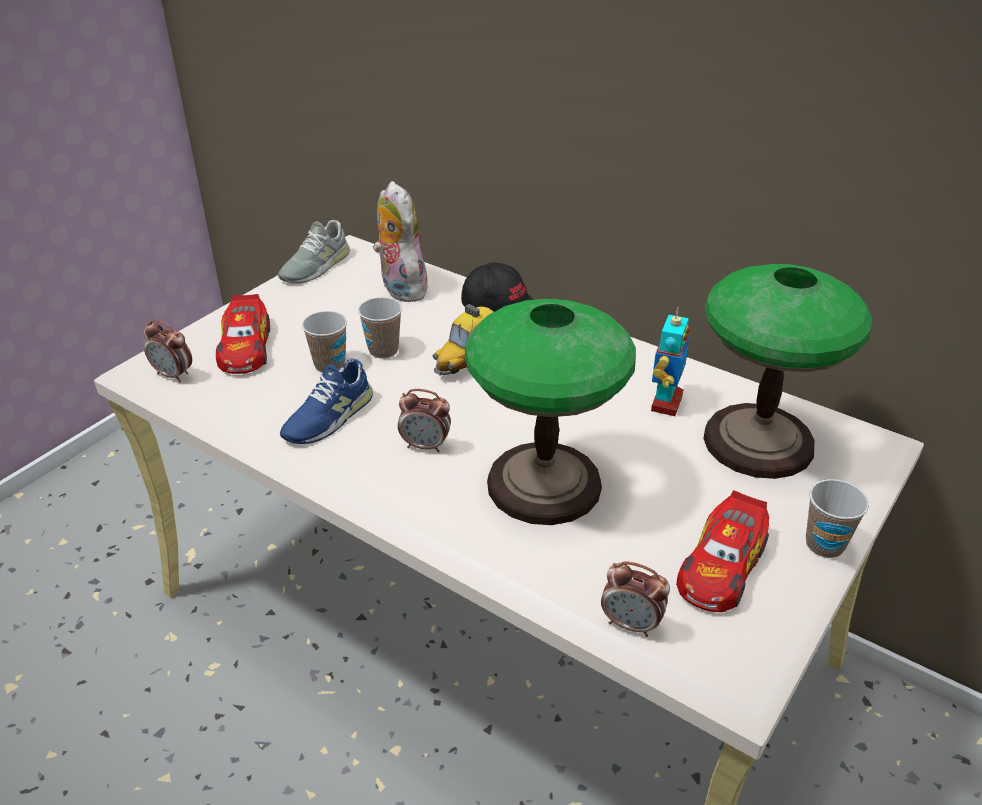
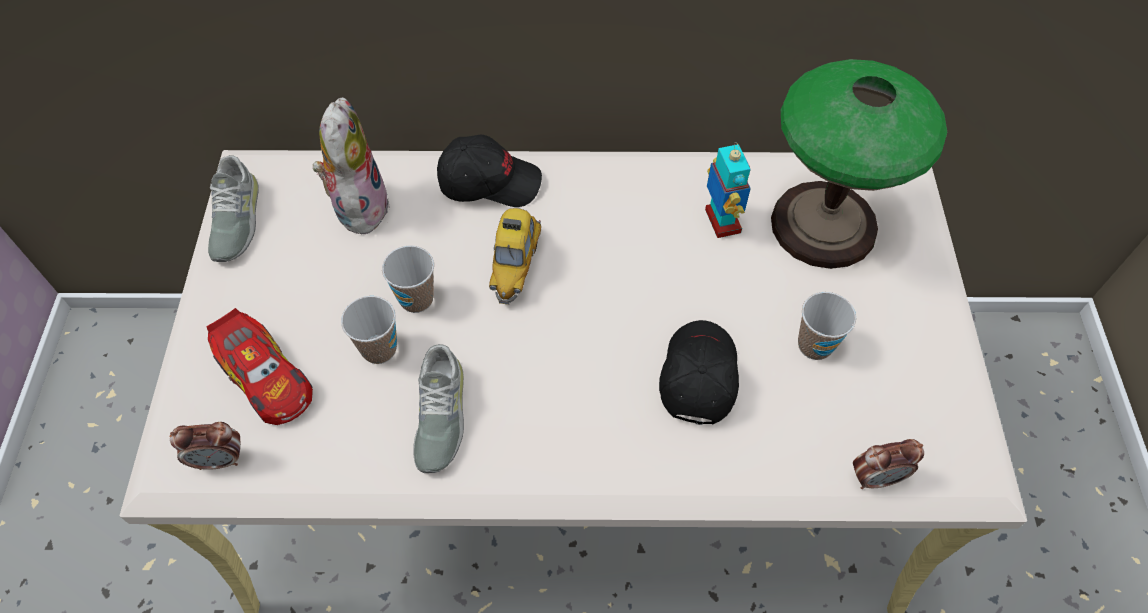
camera: 35 degrees left, 20 degrees up
blue shoe [280,359,373,444] -> grey shoe [413,344,464,473]
plush toy [373,181,428,302] -> plush toy turned 60 degrees clockwise [312,97,390,236]
alarm clock [398,389,451,452] -> none
table lamp [465,299,636,525] -> black cap [659,320,739,425]
toy car [676,490,769,612] -> none
cup [806,479,869,558] -> cup moved to [798,292,856,360]

